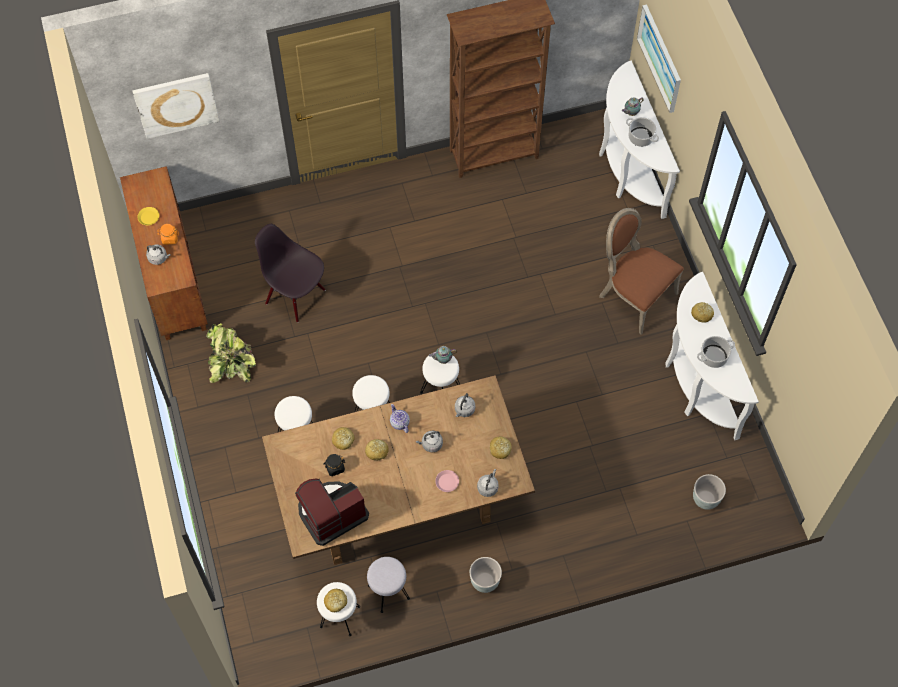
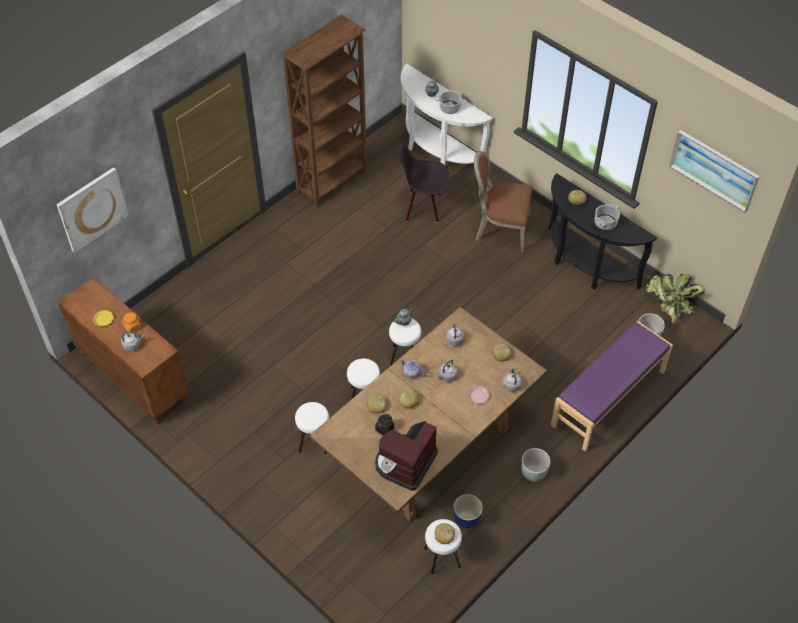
camera: 30 degrees left, 10 degrees down
potted plant [206,323,256,383] -> potted plant moved to [646,274,705,324]
black chair [255,224,326,323] -> black chair moved to [397,143,449,222]
grey stool [367,557,410,613] -> planter [453,494,483,528]
picture [637,5,681,113] -> picture moved to [669,130,760,213]
white console table [666,272,759,440] -> black console table [548,173,657,290]
none -> purple bench [551,321,673,452]

